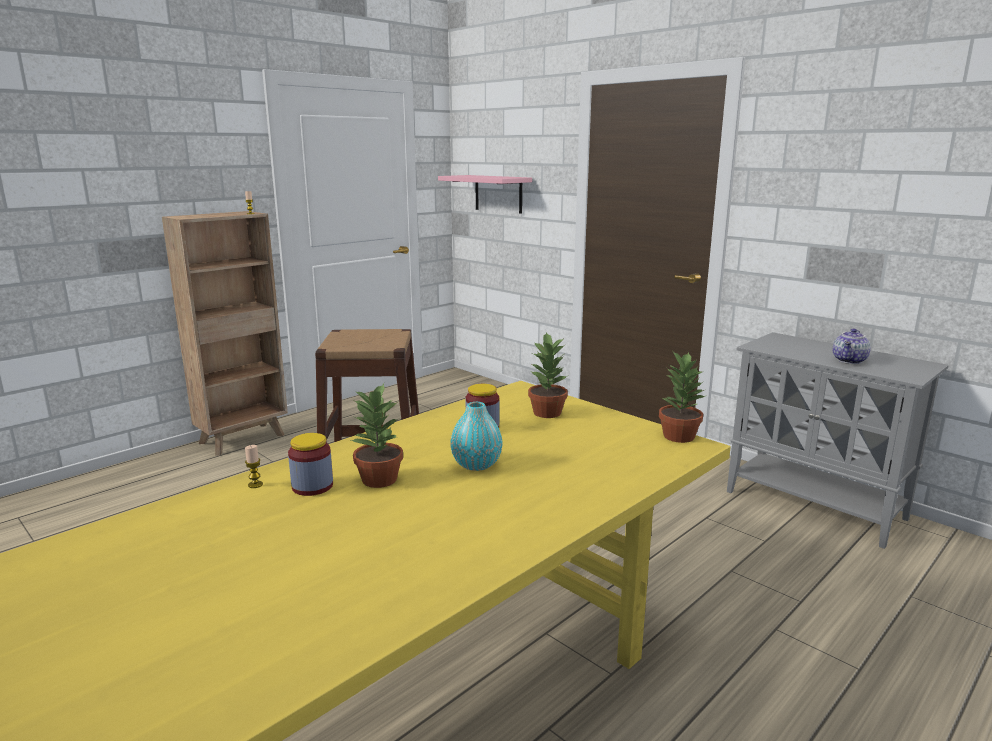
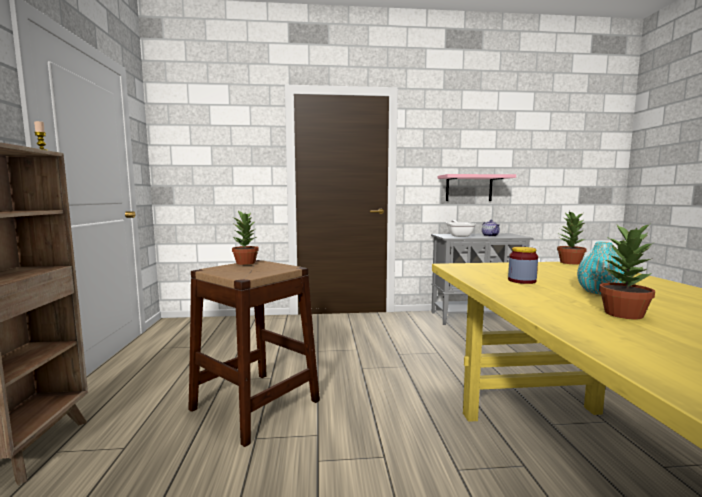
camera: 50 degrees left, 10 degrees down
candle [245,445,263,488] -> none
jar [288,433,333,496] -> none
pink shelf [438,175,532,214] -> pink shelf moved to [438,174,516,201]
potted plant [528,332,568,418] -> potted plant moved to [232,210,259,265]
none -> frying pan [446,220,476,237]

